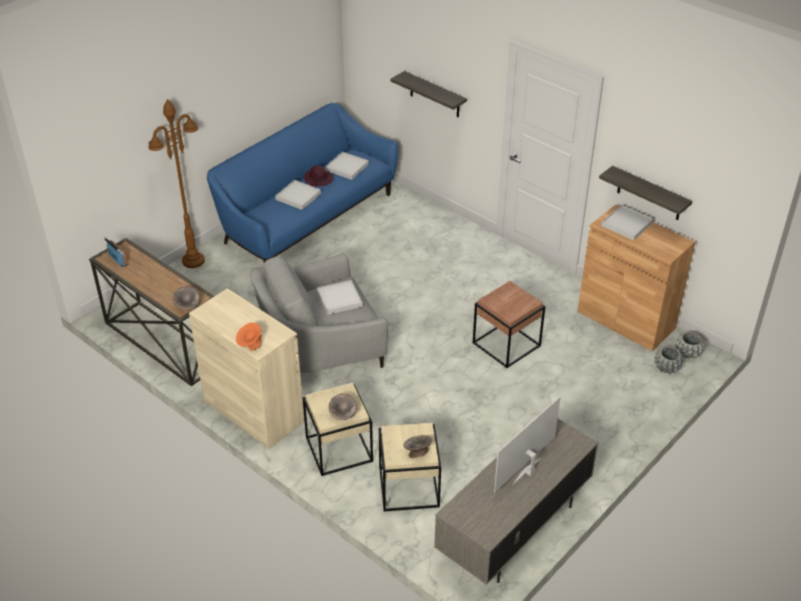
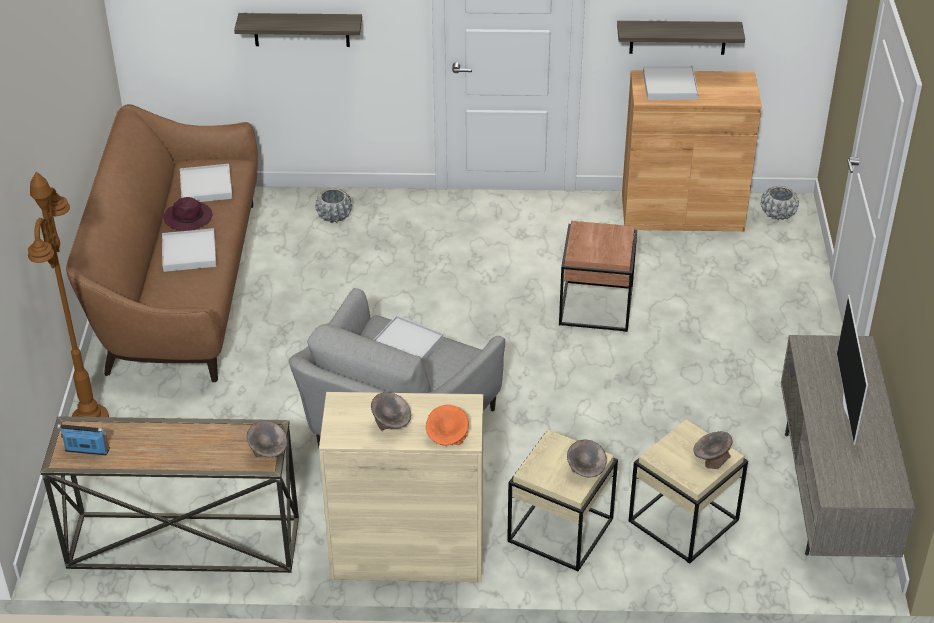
camera: 40 degrees left, 0 degrees up
blue sofa [207,103,398,262] -> brown sofa [66,104,258,382]
grey planter [654,346,684,374] -> grey planter moved to [315,188,352,223]
none -> grey bowl [371,392,411,430]

